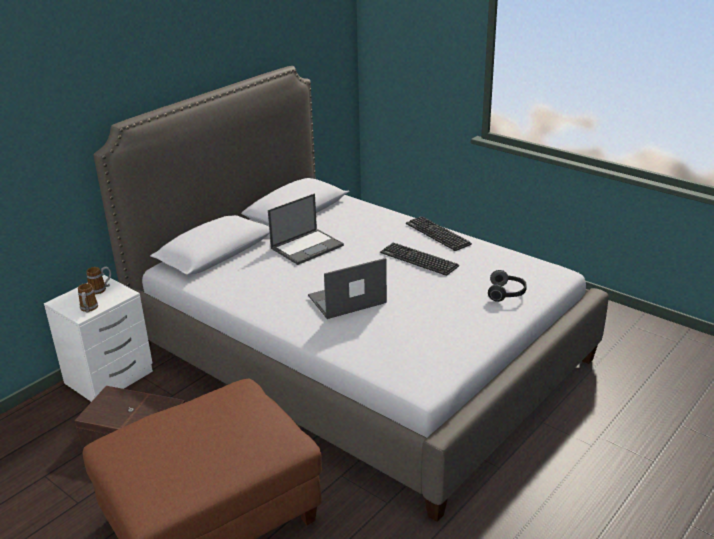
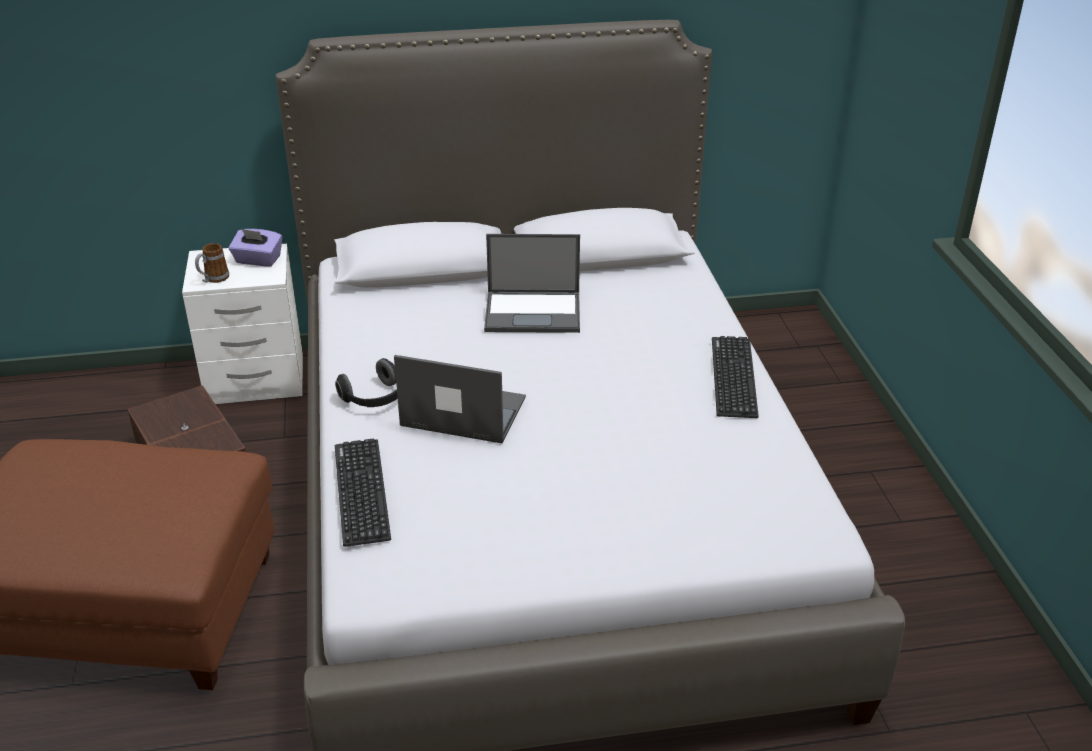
camera: 40 degrees right, 5 degrees up
mug [87,267,111,294] -> purple tissue box [229,229,282,267]
keyboard [380,243,459,276] -> keyboard moved to [335,439,391,547]
headphones [488,270,527,302] -> headphones moved to [335,358,398,407]

